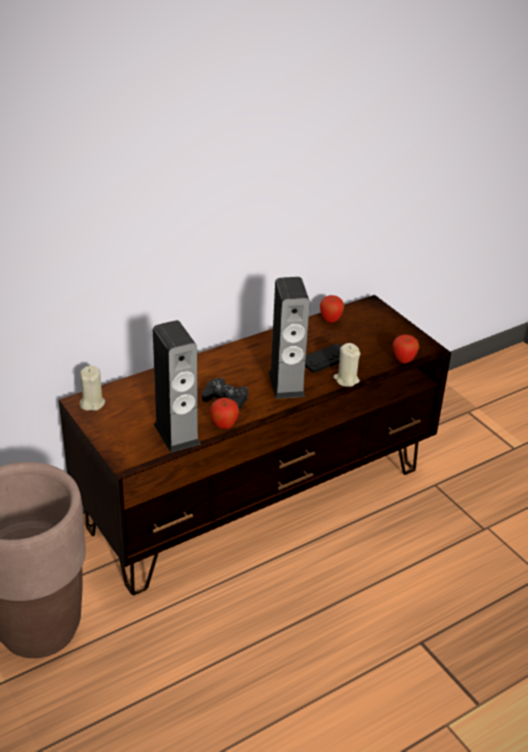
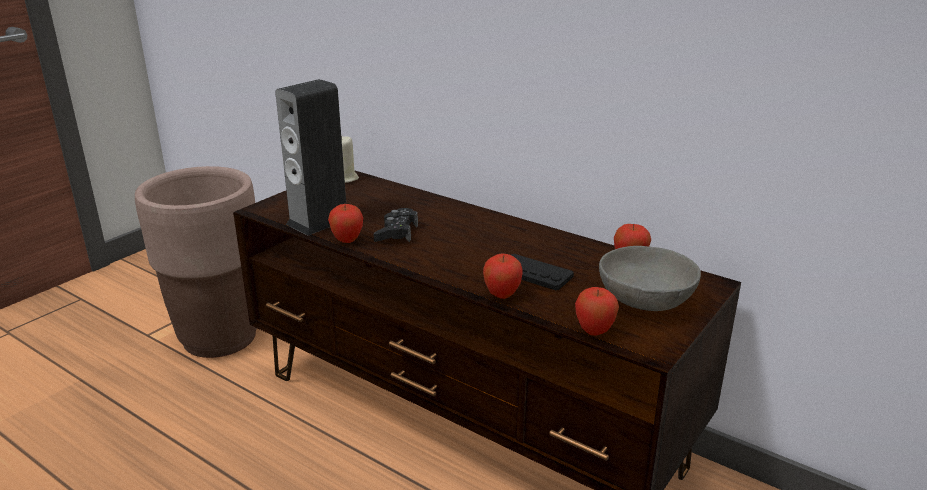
camera: 70 degrees right, 10 degrees down
speaker [269,277,310,399] -> none
beige candle [333,343,360,387] -> apple [483,254,523,299]
none -> grey bowl [599,246,701,311]

